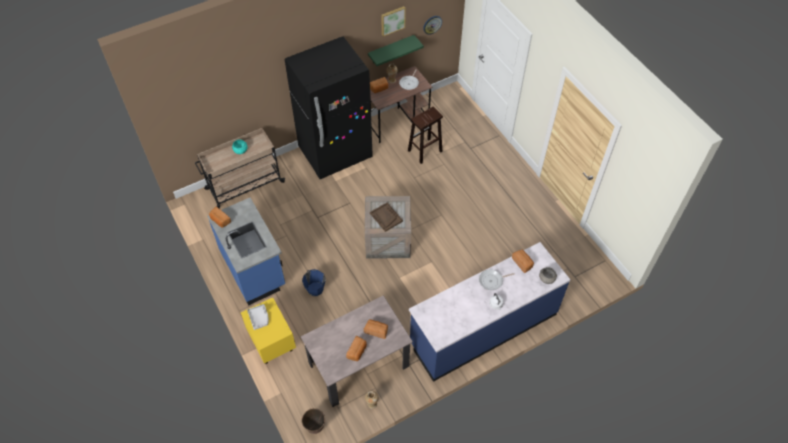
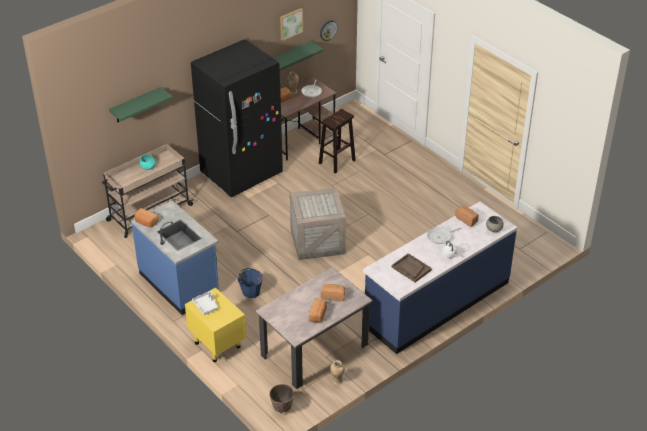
camera: 10 degrees left, 15 degrees down
brown tray [370,202,403,232] -> brown tray moved to [392,253,432,282]
none -> green shelf [109,87,173,122]

